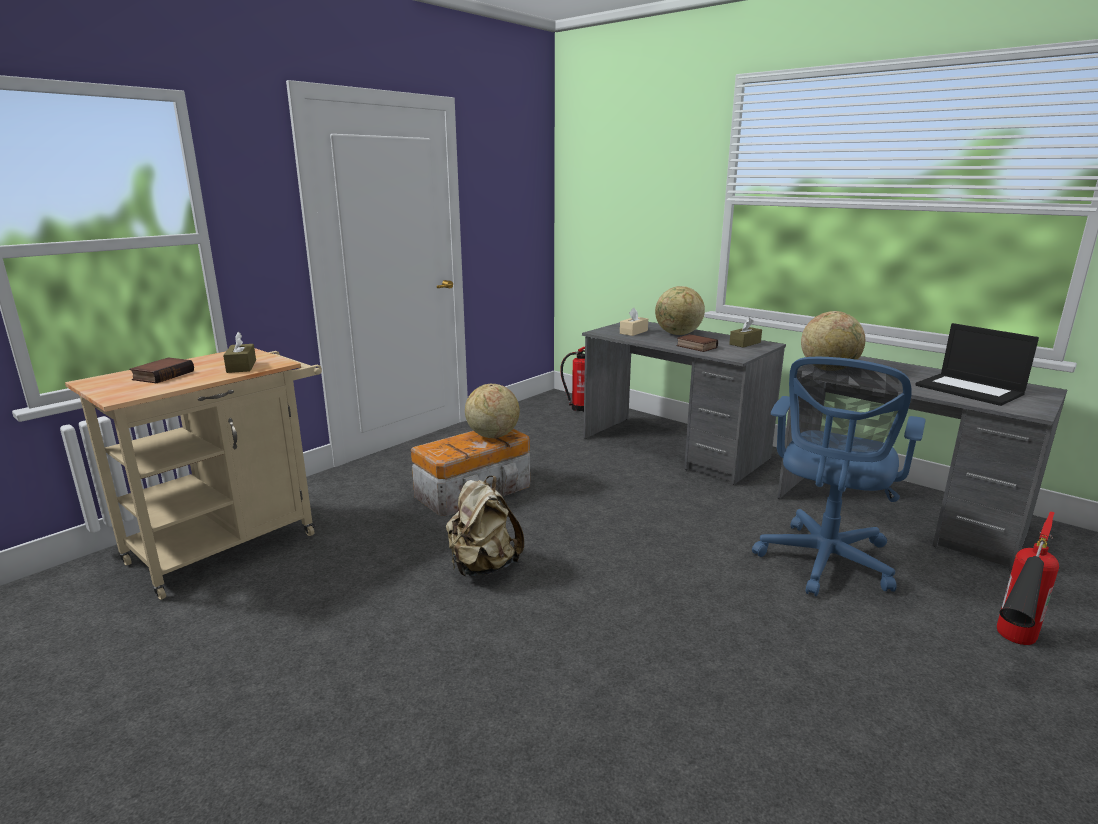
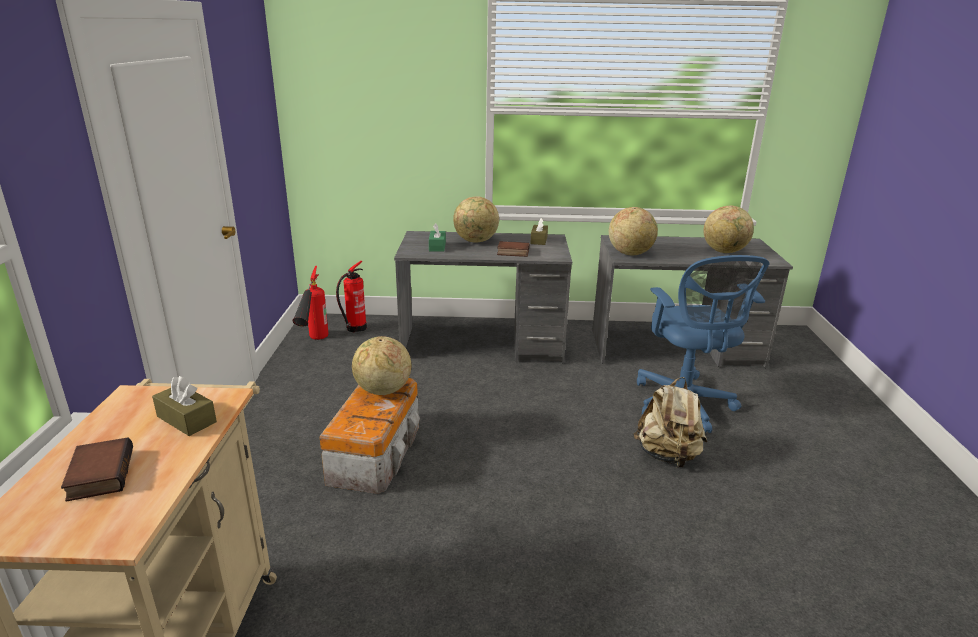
camera: 40 degrees left, 5 degrees up
beige backpack [446,476,524,576] -> beige backpack moved to [633,377,707,468]
beige tissue box [620,308,648,336] -> green tissue box [429,223,446,252]
laptop [915,323,1039,406] -> globe [703,206,754,253]
fire extinguisher [997,511,1059,645] -> fire extinguisher moved to [292,266,328,340]

